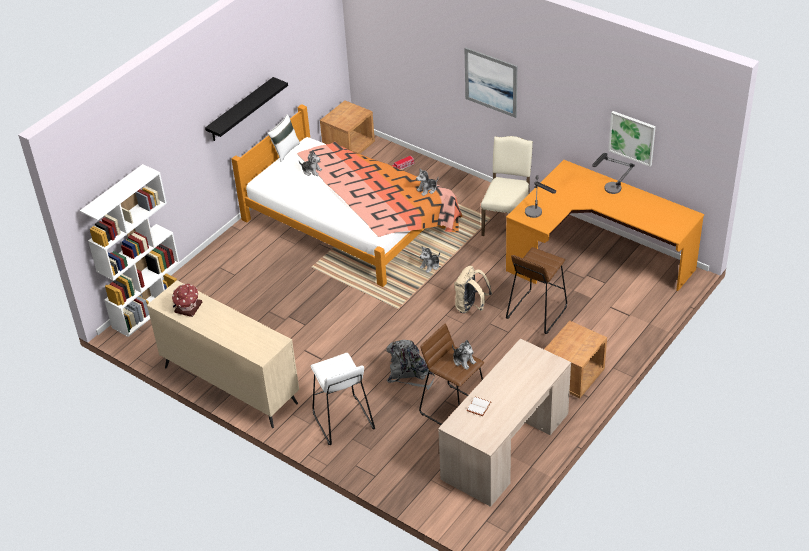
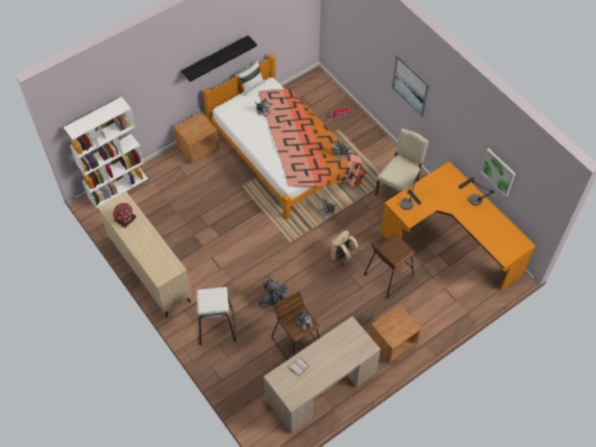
camera: 15 degrees right, 15 degrees up
brown nightstand [320,100,375,154] -> brown nightstand moved to [173,112,219,163]

